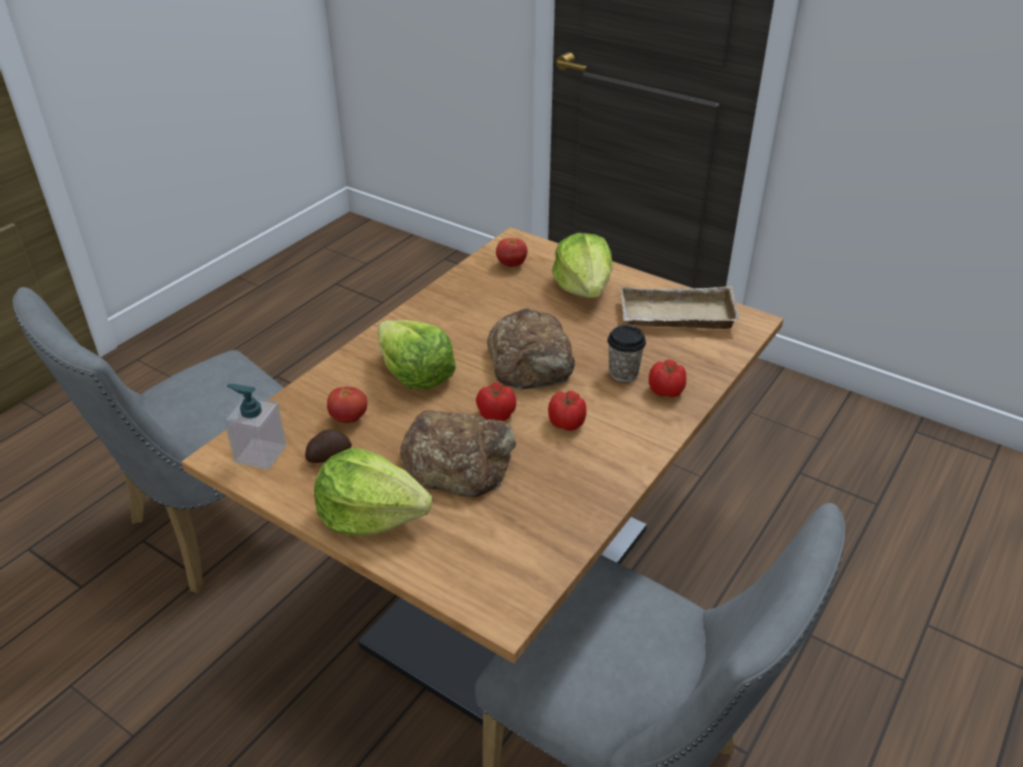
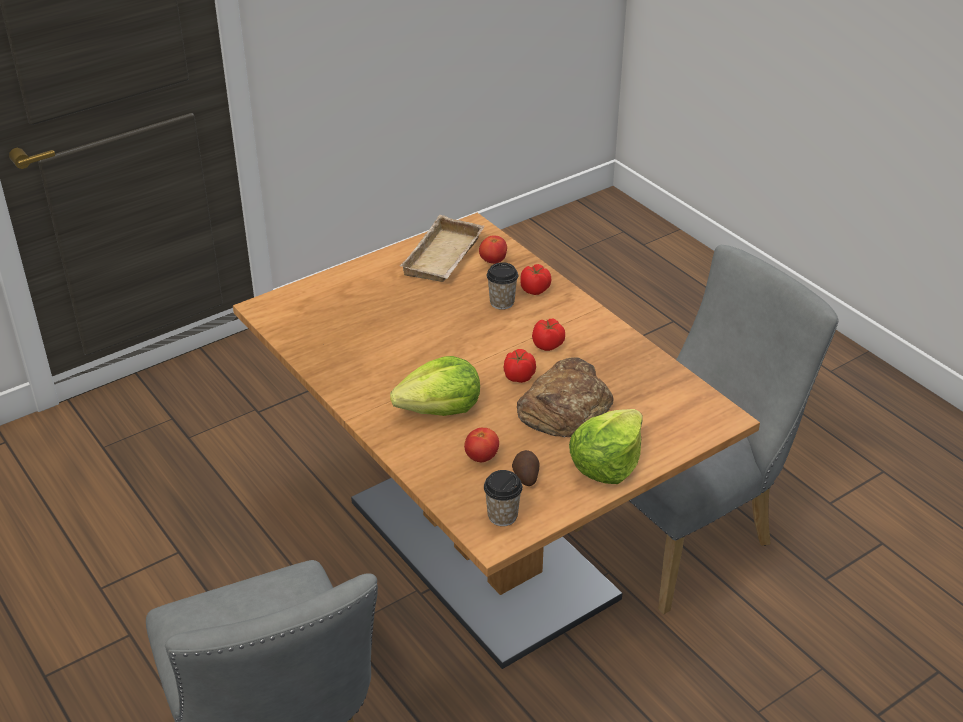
camera: 70 degrees left, 0 degrees up
soap dispenser [224,384,287,470] -> cup [484,470,523,526]
bread [487,308,575,390] -> none
tomato [496,238,528,267] -> tomato moved to [479,236,507,264]
lettuce [552,233,613,298] -> none

